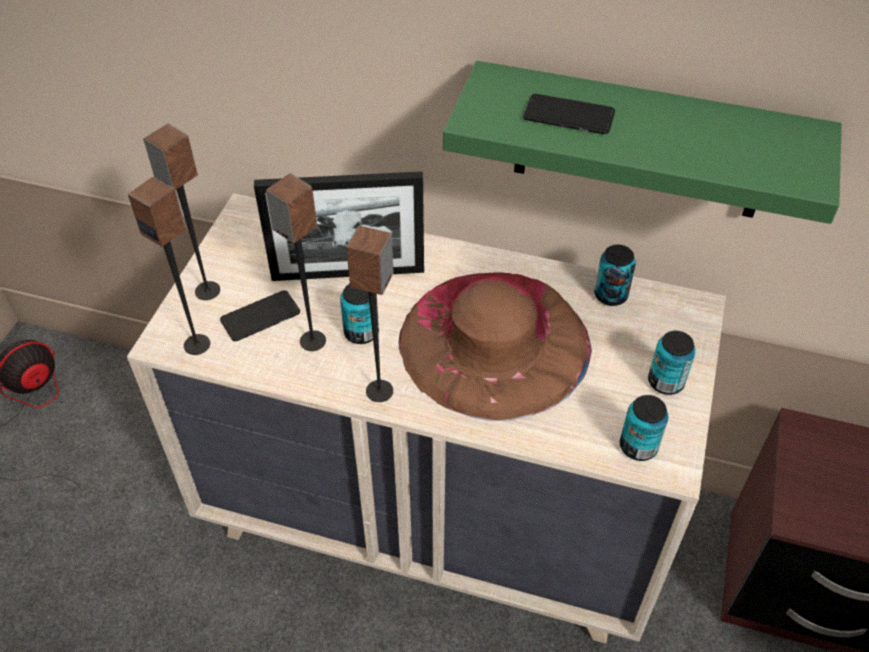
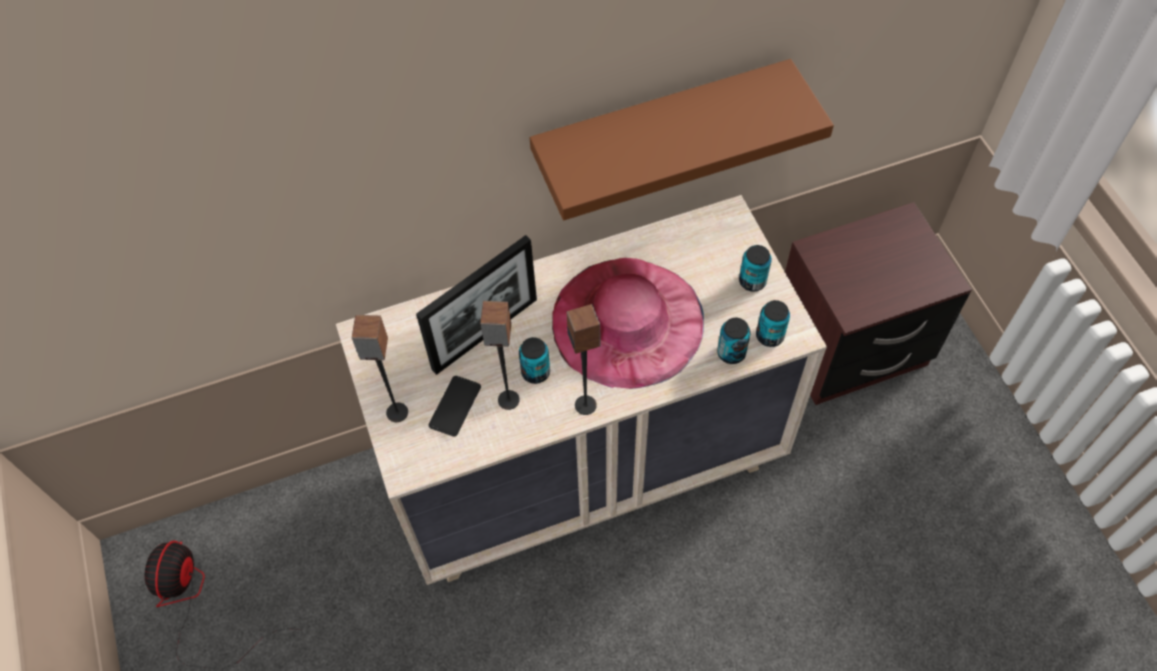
camera: 35 degrees left, 10 degrees up
speaker [128,177,210,355] -> none
brown hat [399,272,592,421] -> pink hat [552,258,704,389]
green shelf [443,61,842,224] -> brown shelf [530,59,834,220]
phone [523,94,615,134] -> none
can [594,244,636,306] -> can moved to [717,318,751,364]

